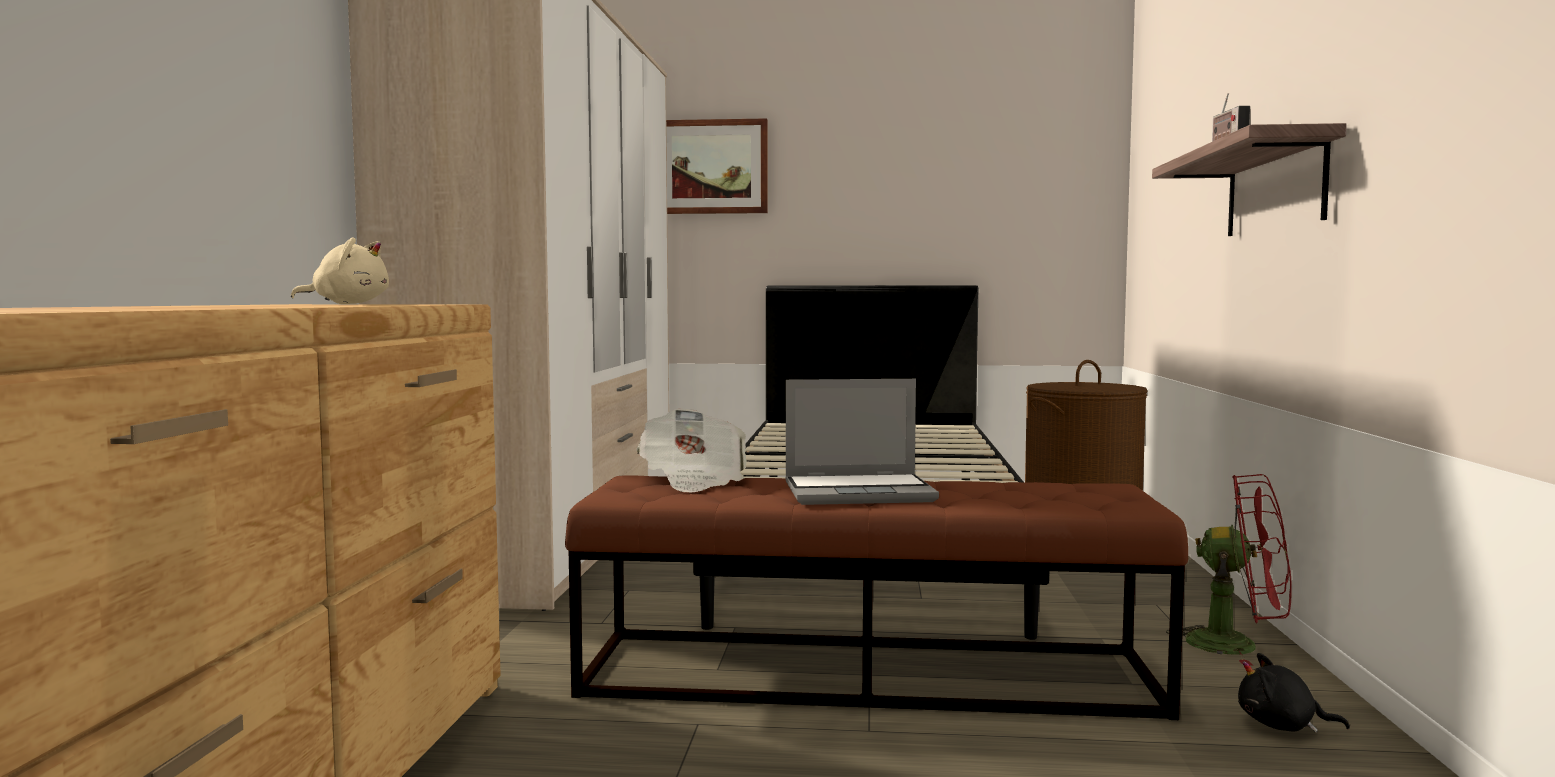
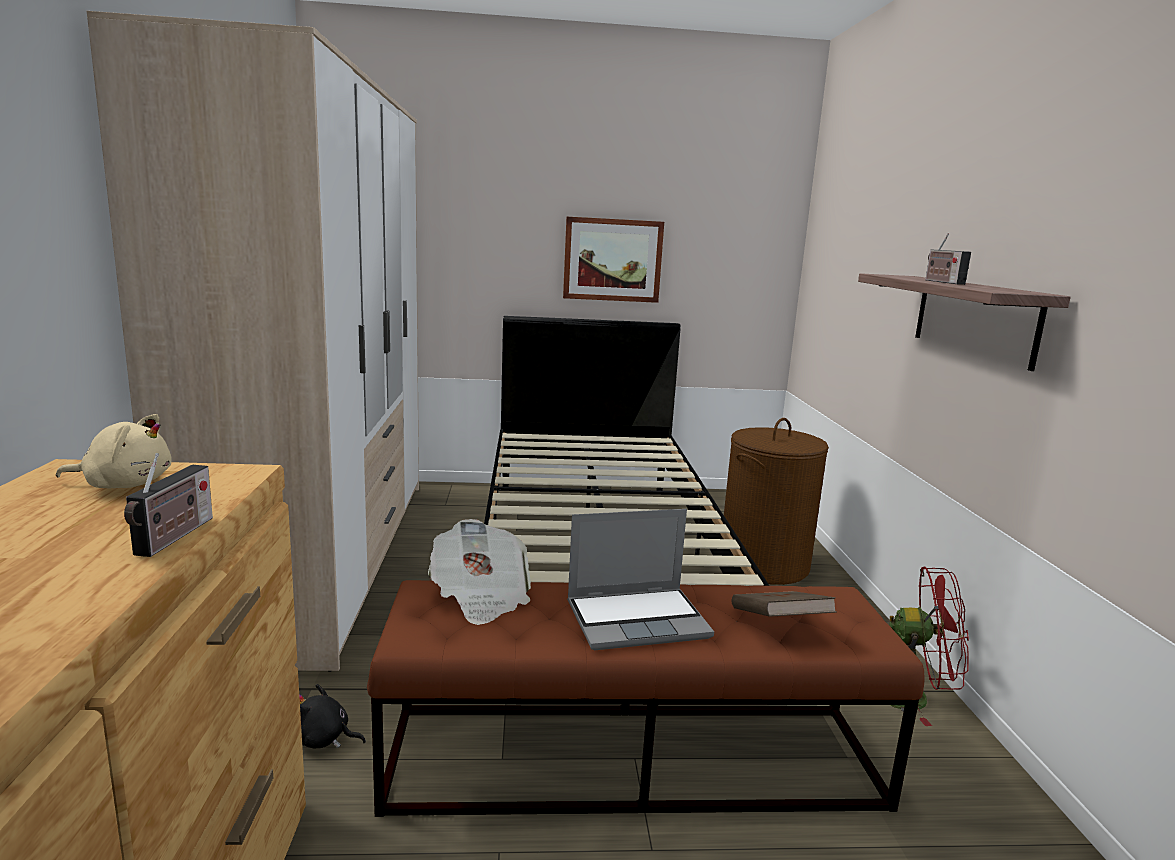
camera: 10 degrees left, 10 degrees up
picture [666,118,768,214] -> picture moved to [563,217,664,303]
black plush toy [1238,653,1350,733] -> black plush toy moved to [299,684,366,749]
none -> radio [124,453,213,557]
none -> brown book [732,591,837,617]

